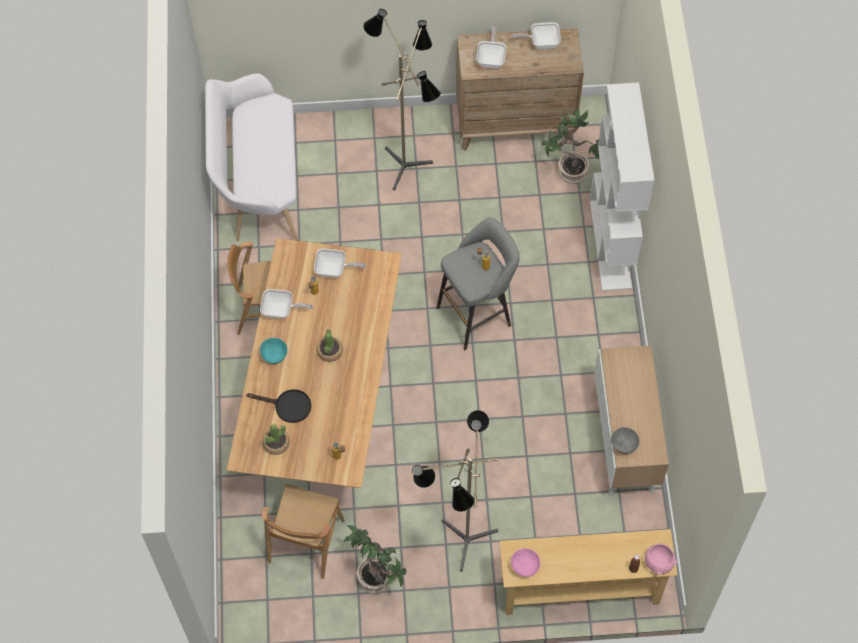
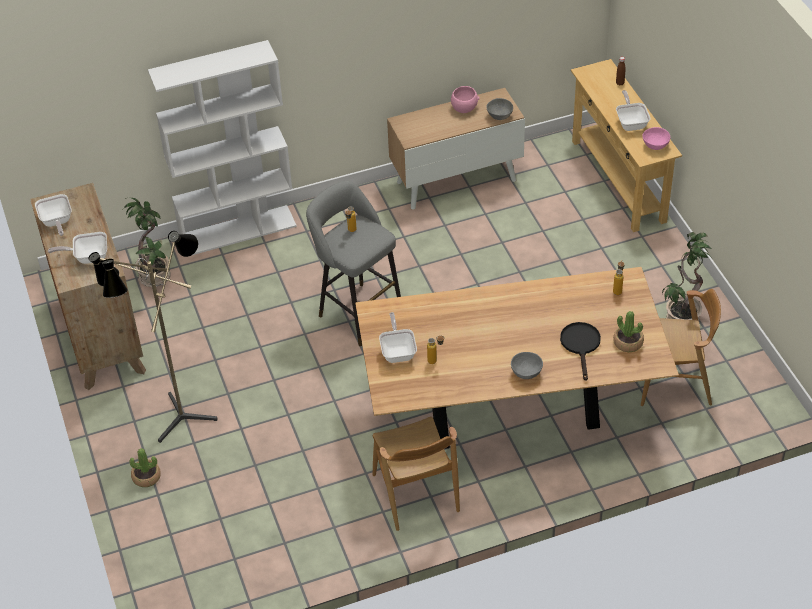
camera: 105 degrees left, 15 degrees down
white bench [205,73,298,241] -> none
frying pan [260,289,313,319] -> frying pan moved to [616,90,650,131]
turquoise bowl [260,338,288,364] -> grey bowl [511,352,543,379]
potted plant [316,329,343,362] -> potted plant moved to [130,448,161,487]
floor lamp [412,410,498,572] -> none
pink bowl [645,544,677,575] -> pink bowl moved to [451,86,479,113]

